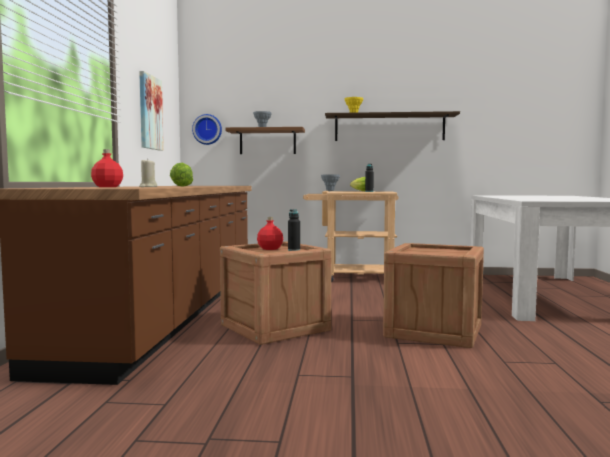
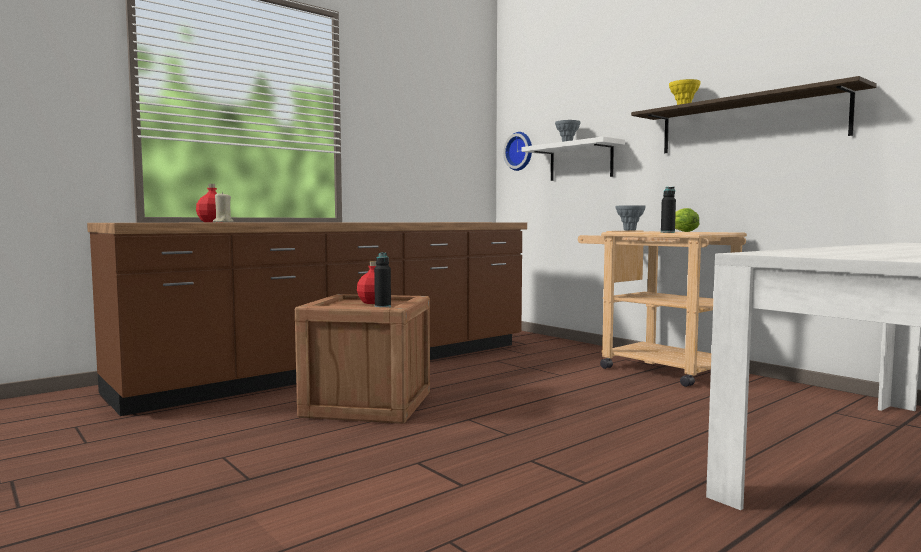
camera: 45 degrees right, 0 degrees up
picture [139,71,164,151] -> none
lettuce [170,163,193,187] -> none
brown shelf [226,127,305,154] -> white shelf [521,136,625,181]
crate [383,243,484,348] -> none

